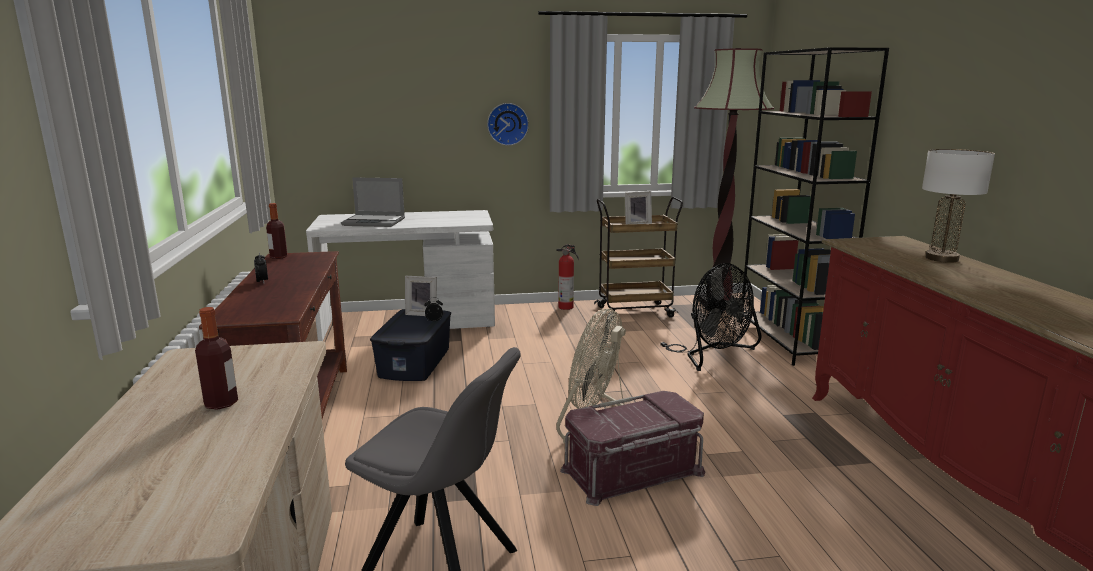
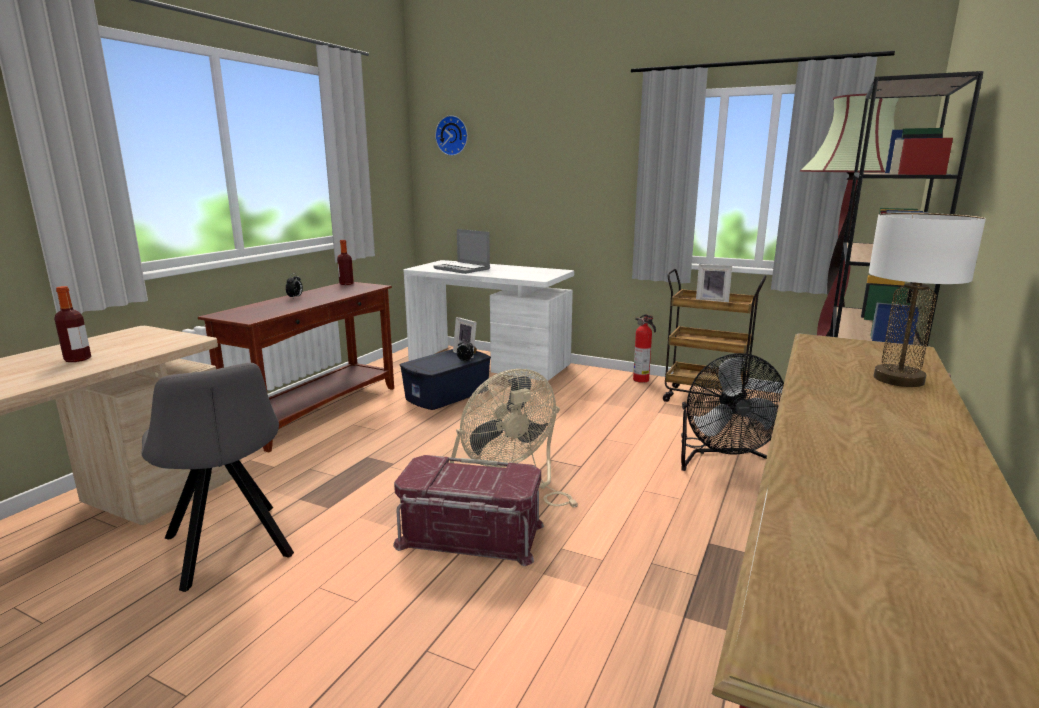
camera: 35 degrees right, 0 degrees up
wall clock [487,103,529,146] -> wall clock moved to [435,115,468,156]

